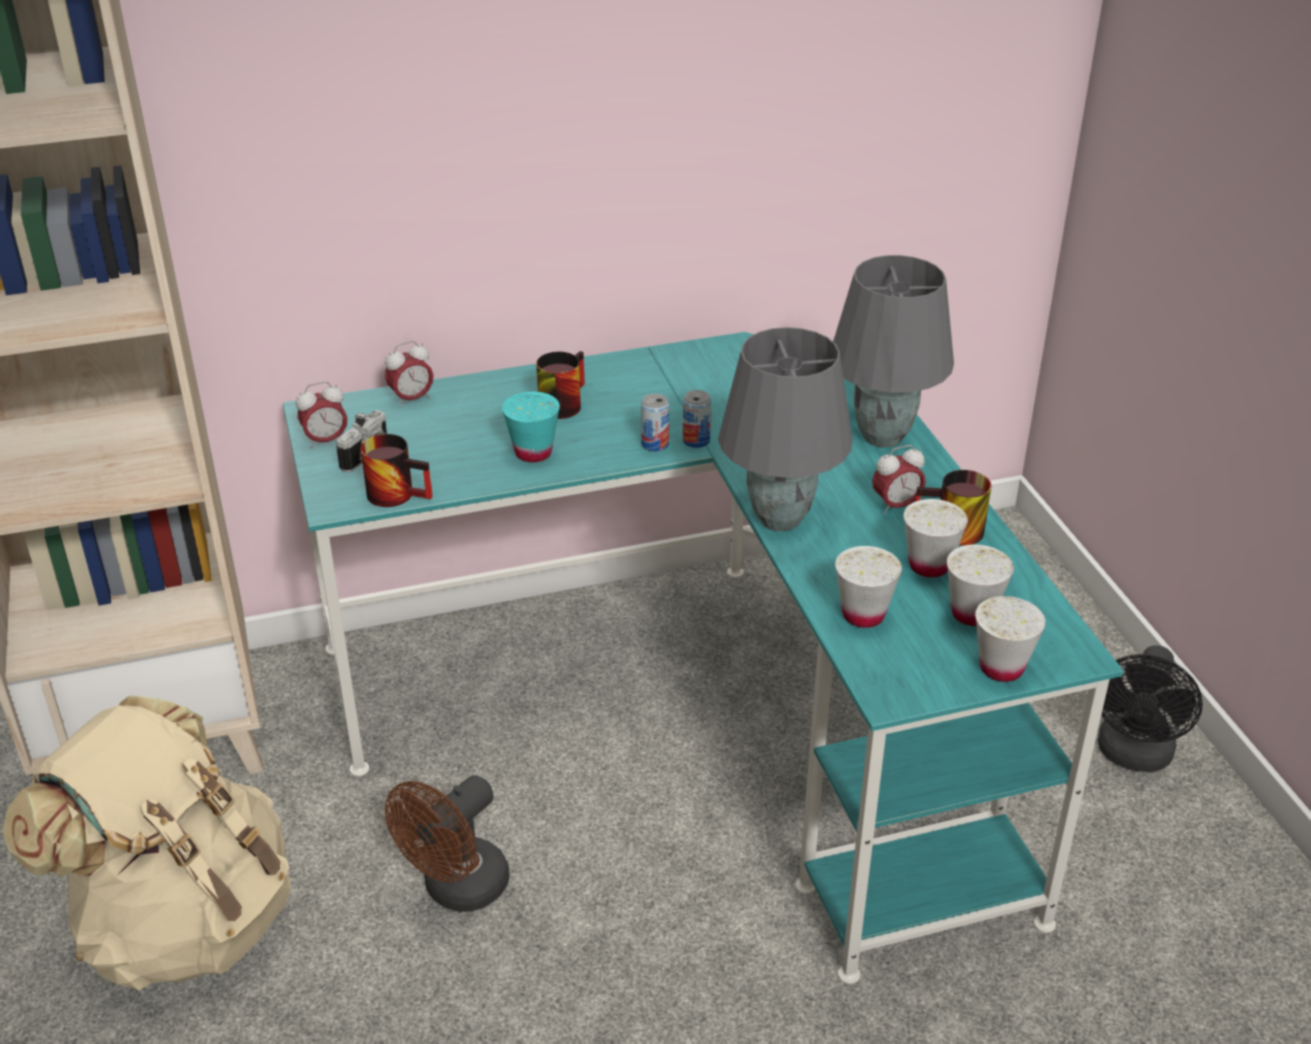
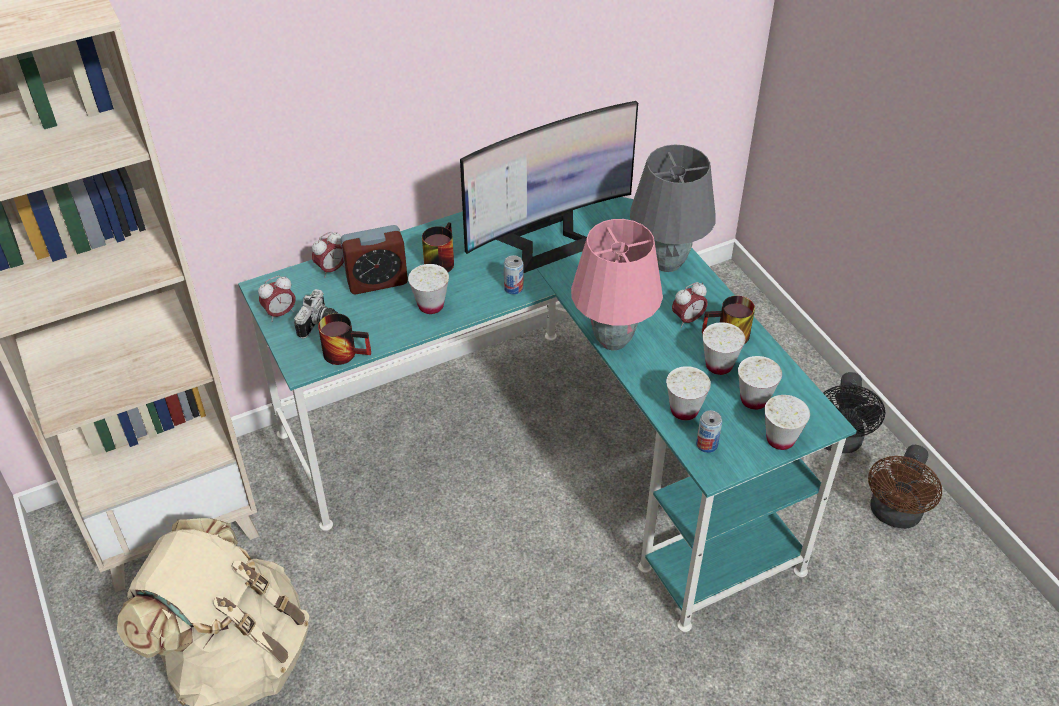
camera: 10 degrees left, 10 degrees up
brown fan [385,775,510,912] -> brown fan moved to [868,445,942,529]
turquoise cup [502,392,560,462] -> white cup [408,264,449,314]
can [683,390,711,448] -> can moved to [696,410,722,453]
grey table lamp [718,327,852,532] -> pink table lamp [571,219,663,350]
none -> alarm clock [340,225,408,294]
none -> monitor [460,101,638,273]

